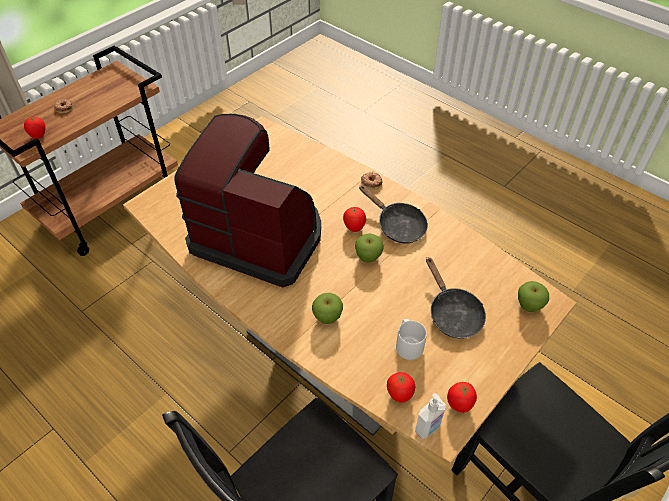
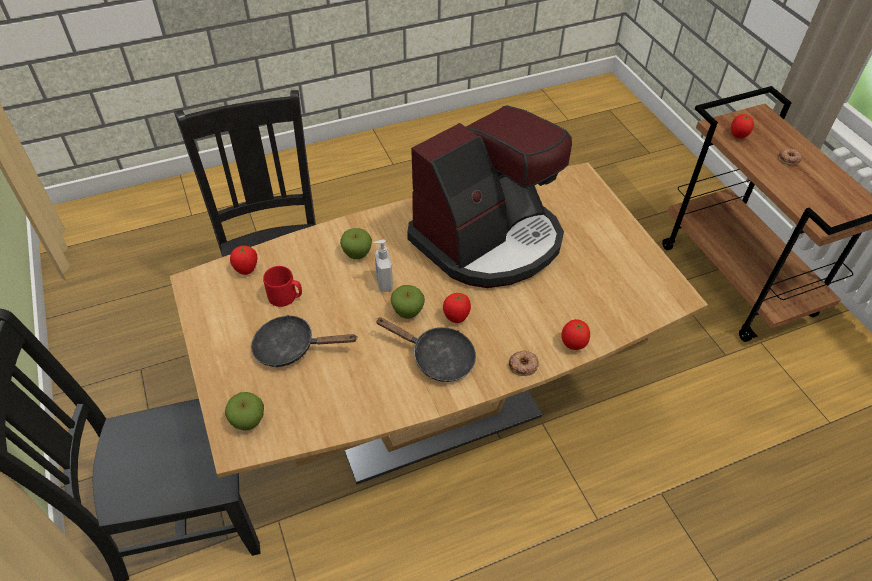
camera: 115 degrees right, 0 degrees up
black frying pan [359,185,428,243] -> black frying pan turned 135 degrees counterclockwise [375,317,476,382]
grey mug [396,319,427,360] -> red mug [263,266,302,307]
soap dispenser [415,393,446,439] -> soap dispenser moved to [373,239,393,292]
tomato [447,382,477,413] -> tomato moved to [562,319,590,350]

